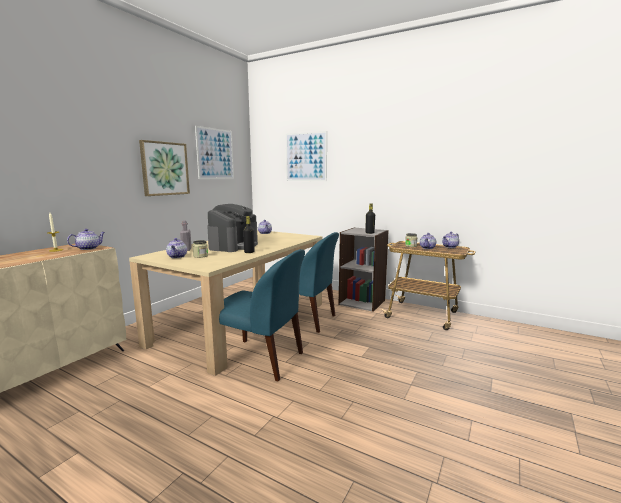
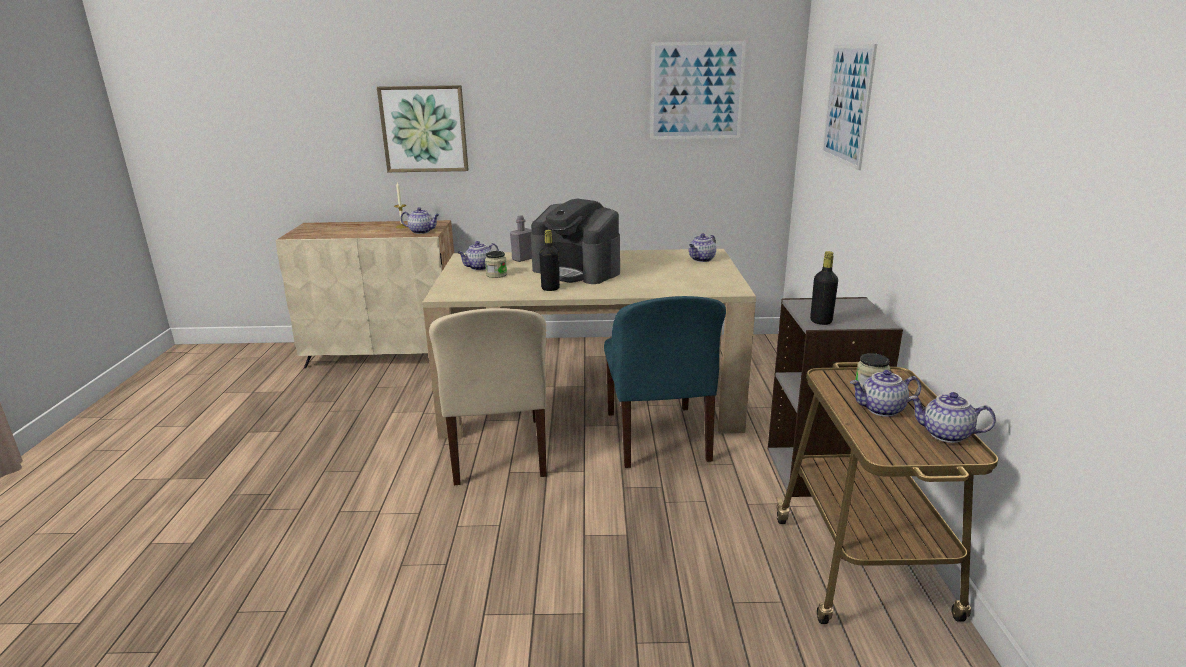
camera: 60 degrees right, 10 degrees up
picture [139,140,190,196] -> picture moved to [377,85,469,172]
coffee machine [207,204,258,252] -> coffee machine turned 45 degrees clockwise [531,199,620,284]
blue chair [219,249,305,382] -> beige chair [429,308,547,485]

